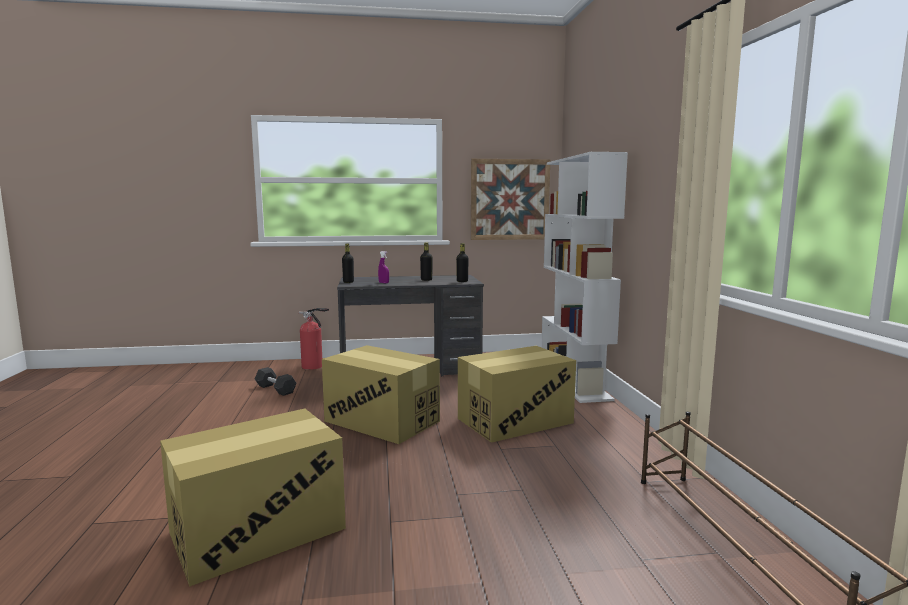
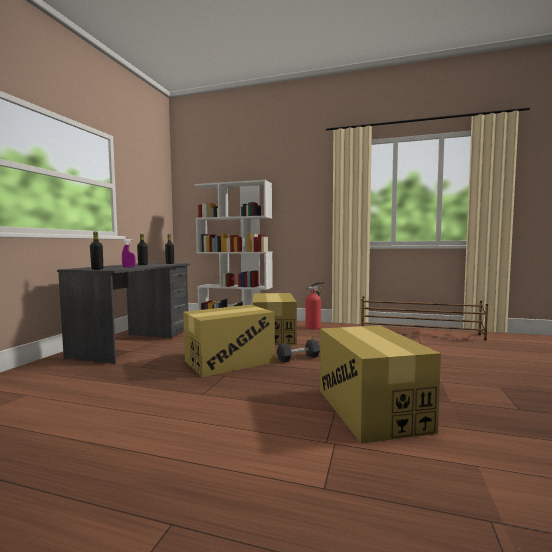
camera: 65 degrees left, 5 degrees down
black dumbbell [255,367,297,396] -> black dumbbell moved to [277,339,320,362]
fire extinguisher [299,308,329,370] -> fire extinguisher moved to [305,282,325,329]
picture [471,159,550,240] -> none

